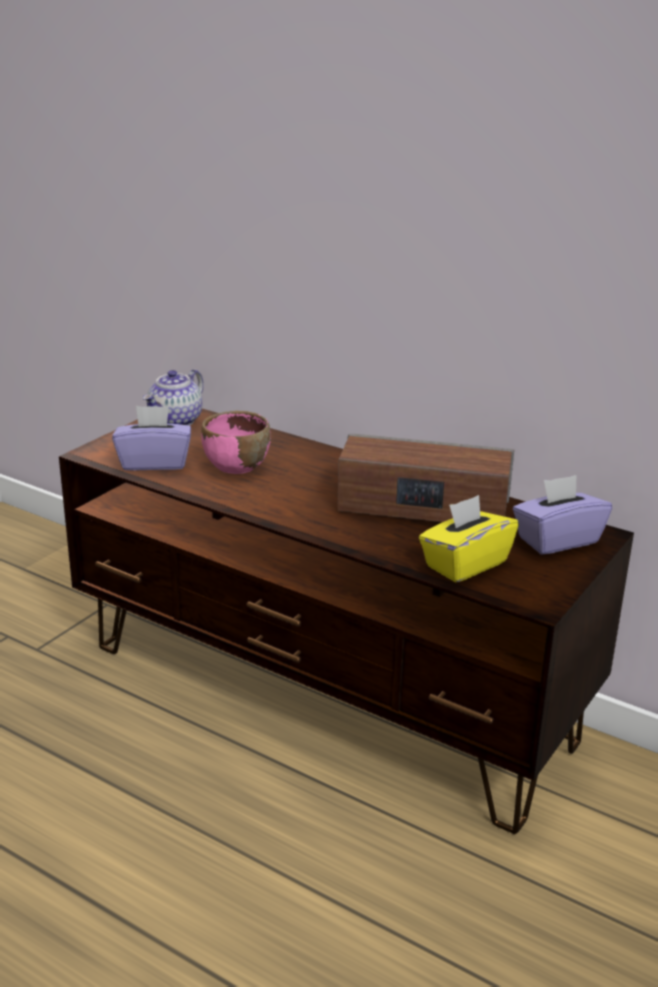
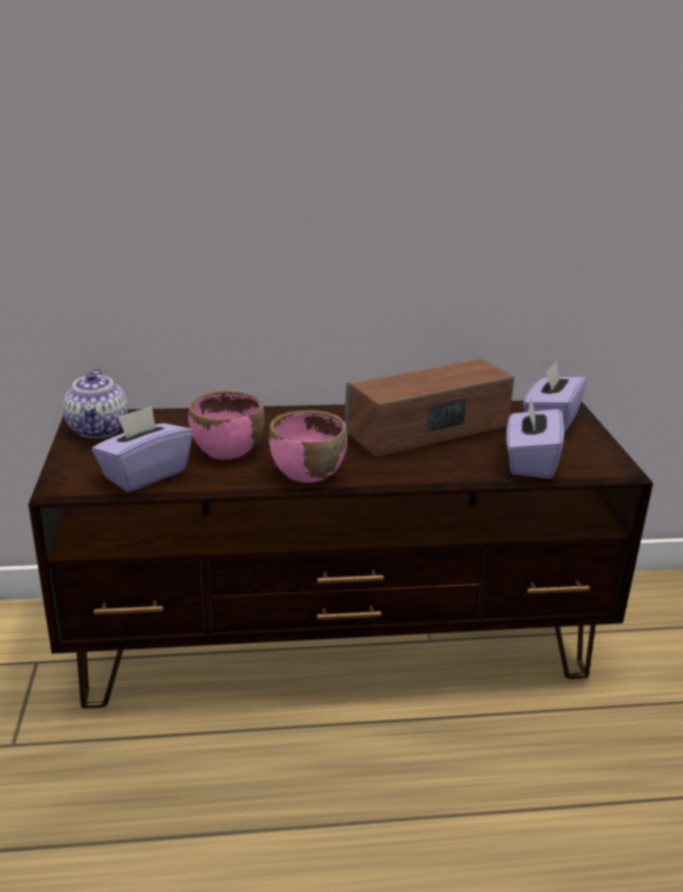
camera: 40 degrees left, 0 degrees up
yellow tissue box [419,495,519,583] -> purple tissue box [507,397,564,479]
none -> pink bowl [269,410,347,483]

